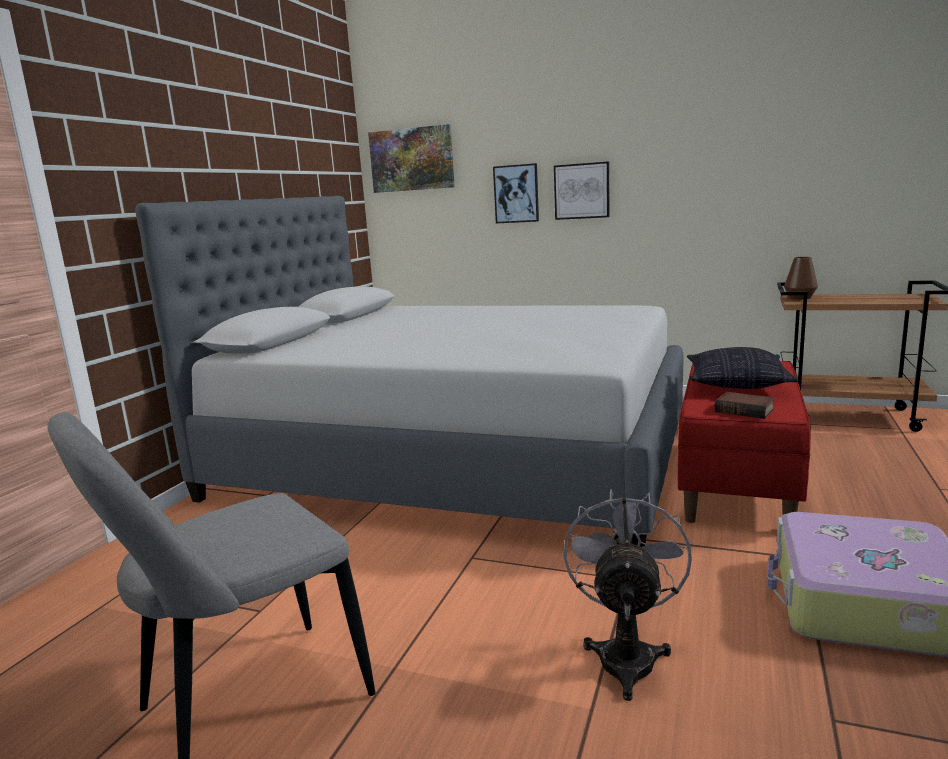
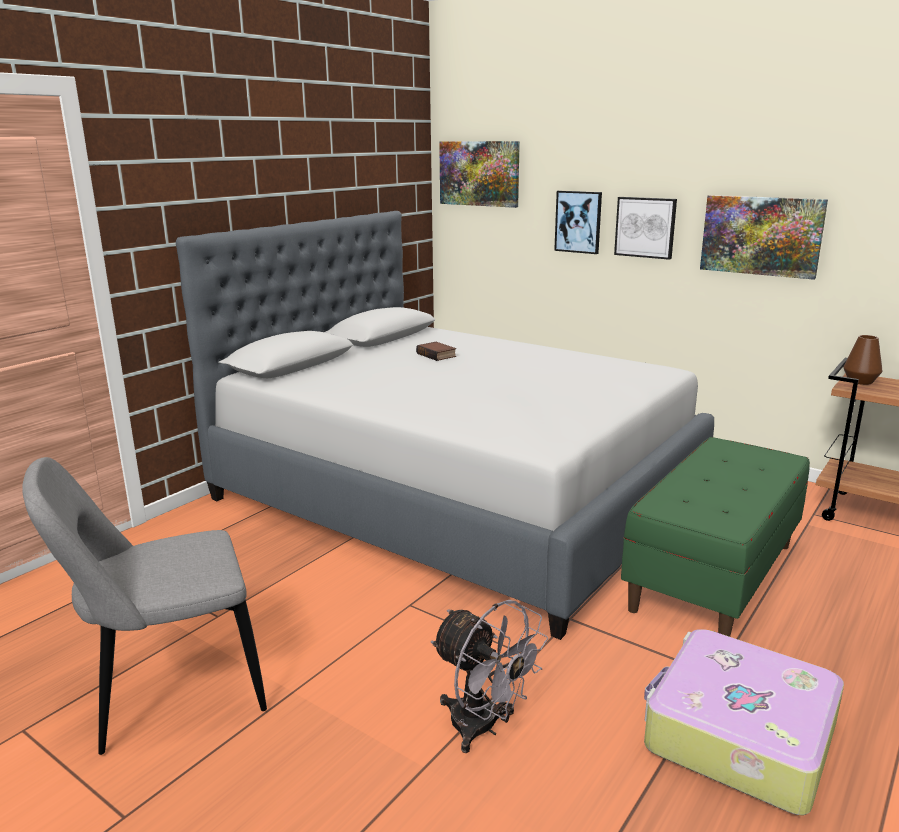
camera: 15 degrees right, 5 degrees up
grey fan [564,489,692,701] -> grey fan turned 105 degrees clockwise [431,600,548,753]
red bench [678,361,811,523] -> green bench [621,437,810,637]
pillow [687,347,799,389] -> none
book [715,392,775,419] -> book moved to [416,342,456,361]
none -> picture [700,195,828,280]

